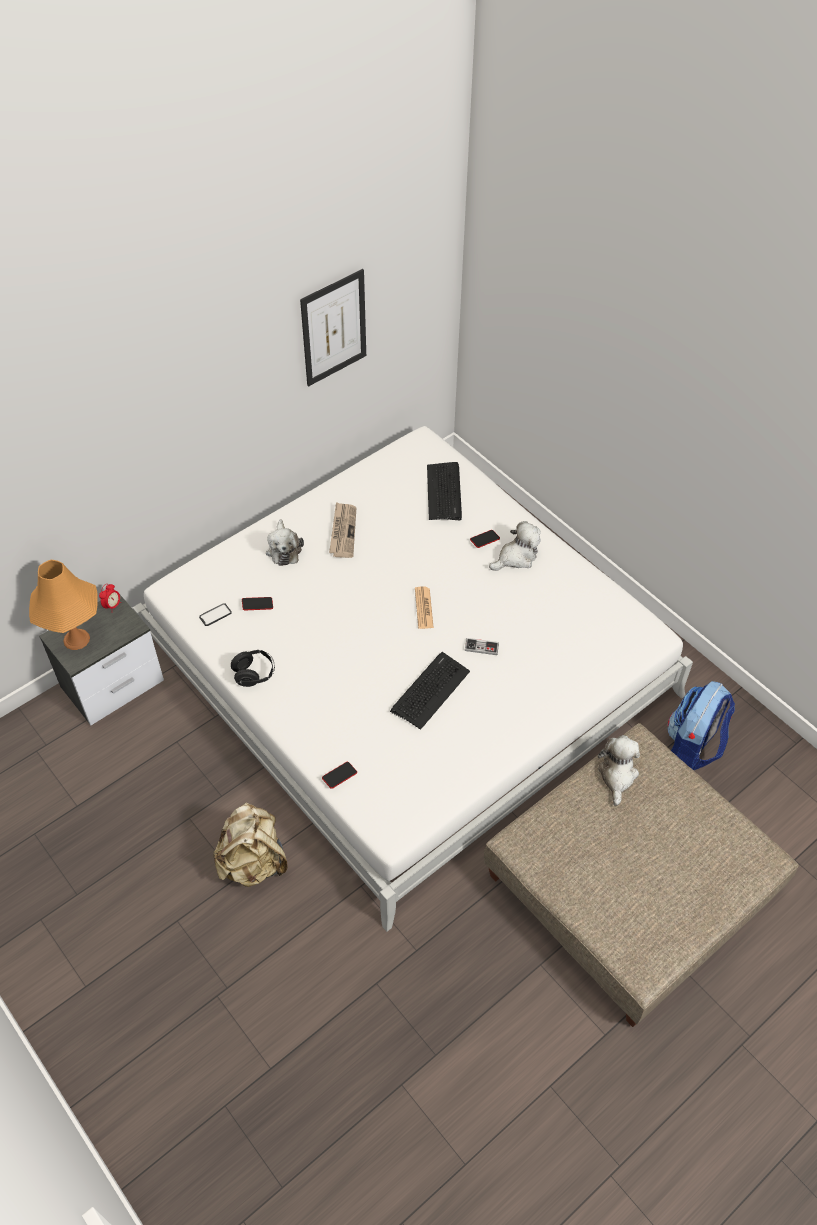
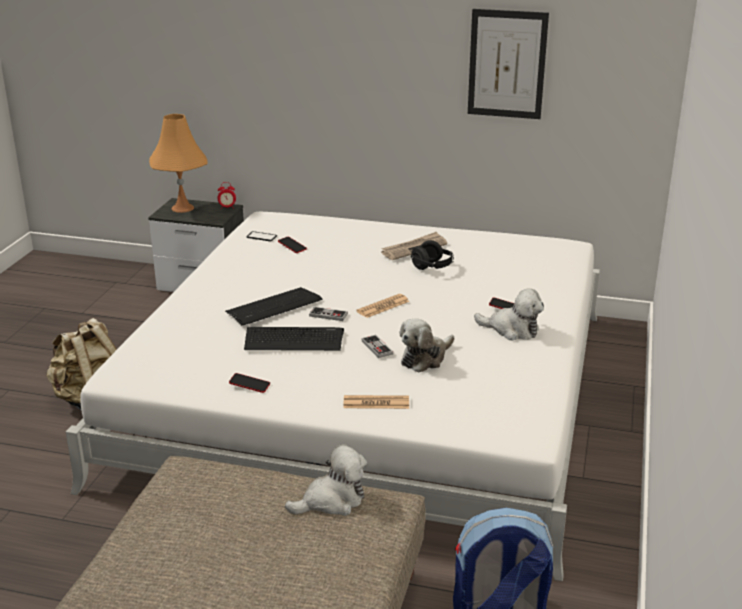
camera: 55 degrees right, 25 degrees down
black headphones [231,650,275,687] -> black headphones moved to [410,240,454,270]
plush toy [266,519,304,566] -> plush toy moved to [400,318,454,373]
phone [322,762,357,789] -> phone moved to [229,373,270,393]
keyboard [427,462,462,520] -> keyboard moved to [225,287,323,325]
none -> game controller [309,306,348,321]
none -> newspaper [343,395,409,409]

